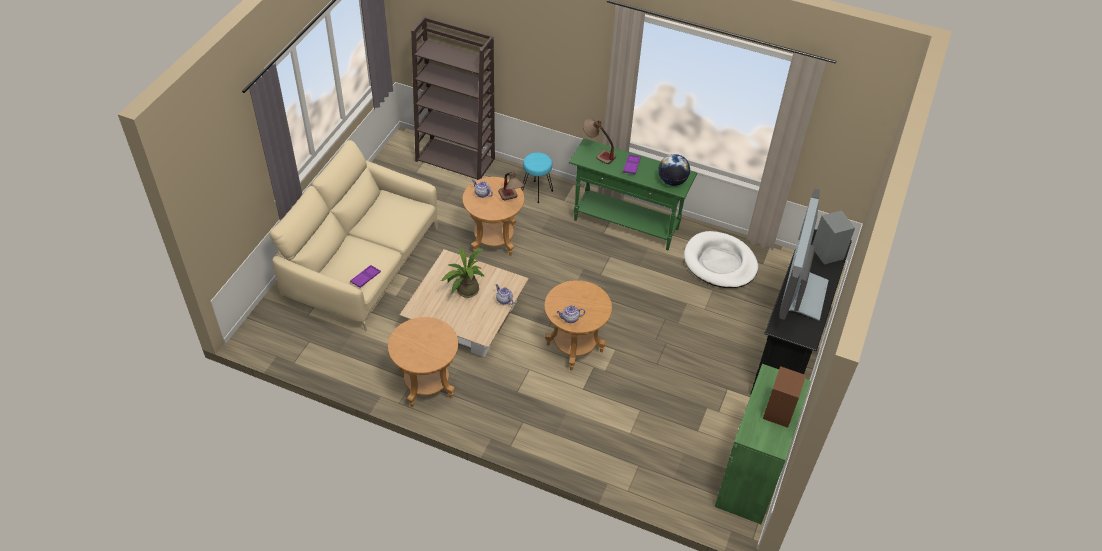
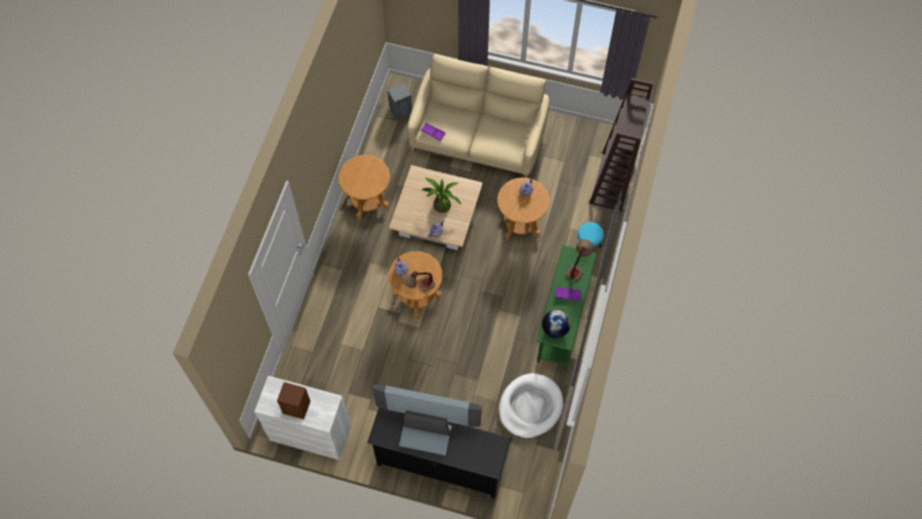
camera: 85 degrees right, 15 degrees up
table lamp [498,172,525,200] -> table lamp moved to [402,271,435,291]
green cabinet [715,364,811,524] -> white cabinet [254,376,351,460]
grey speaker [812,210,855,265] -> grey speaker moved to [388,83,412,120]

